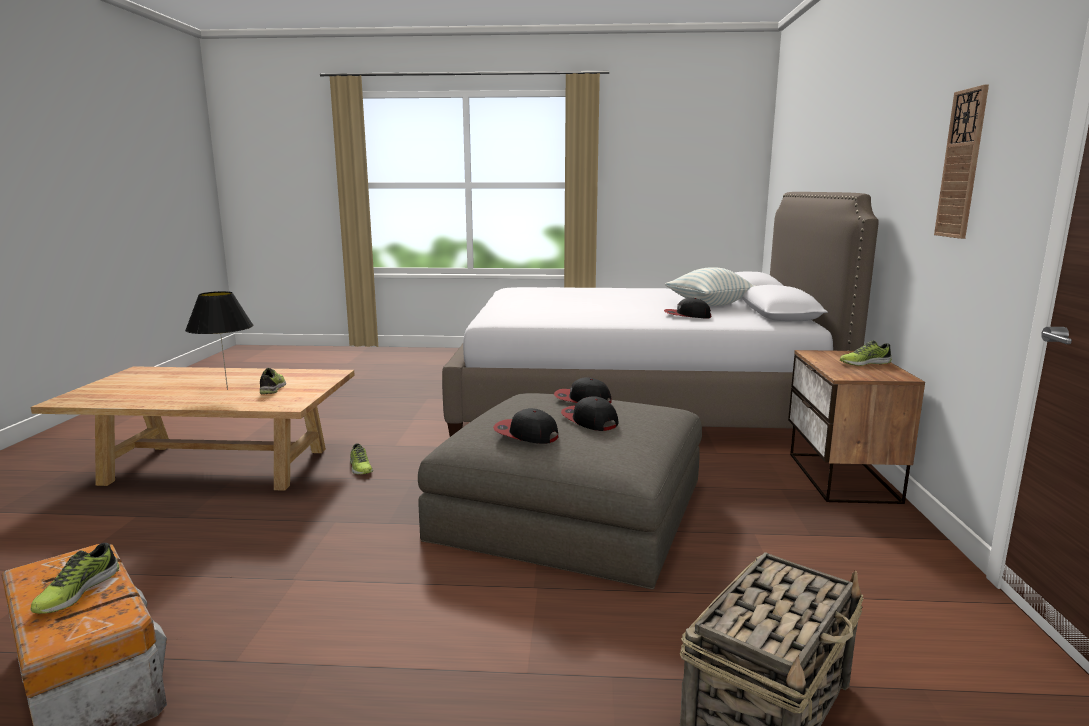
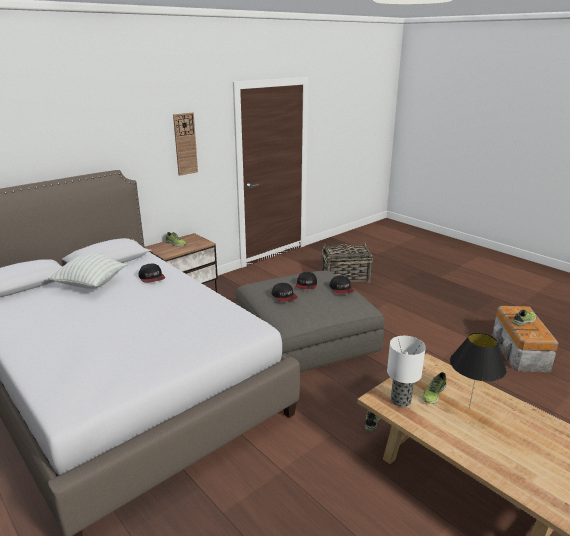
camera: 135 degrees left, 10 degrees up
none -> table lamp [387,336,426,407]

